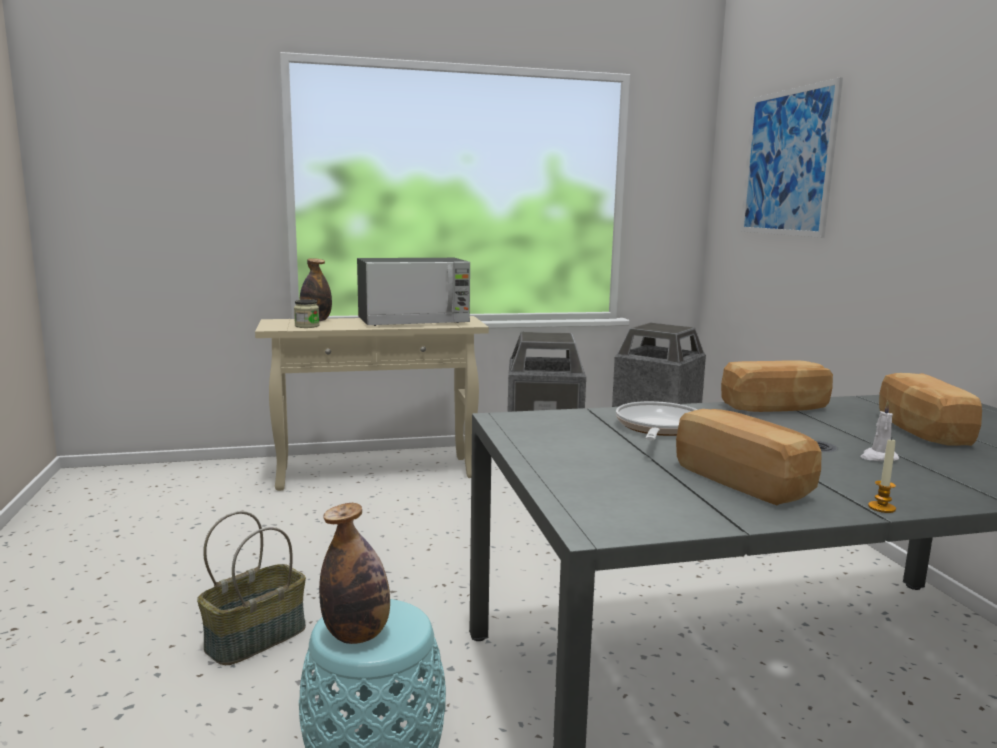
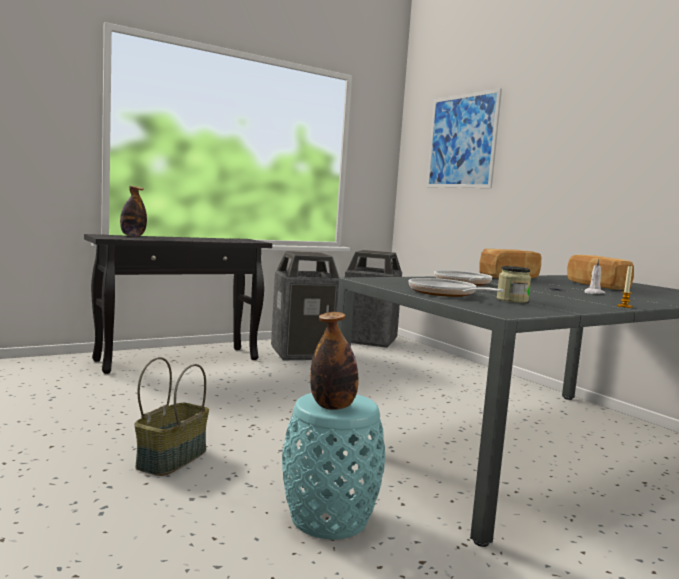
camera: 20 degrees left, 5 degrees down
beige console table [255,316,489,491] -> black console table [84,234,272,374]
jar [294,299,319,328] -> jar moved to [497,266,531,303]
microwave [357,258,470,326] -> none
bread [676,409,822,505] -> none
none -> frying pan [409,278,504,297]

